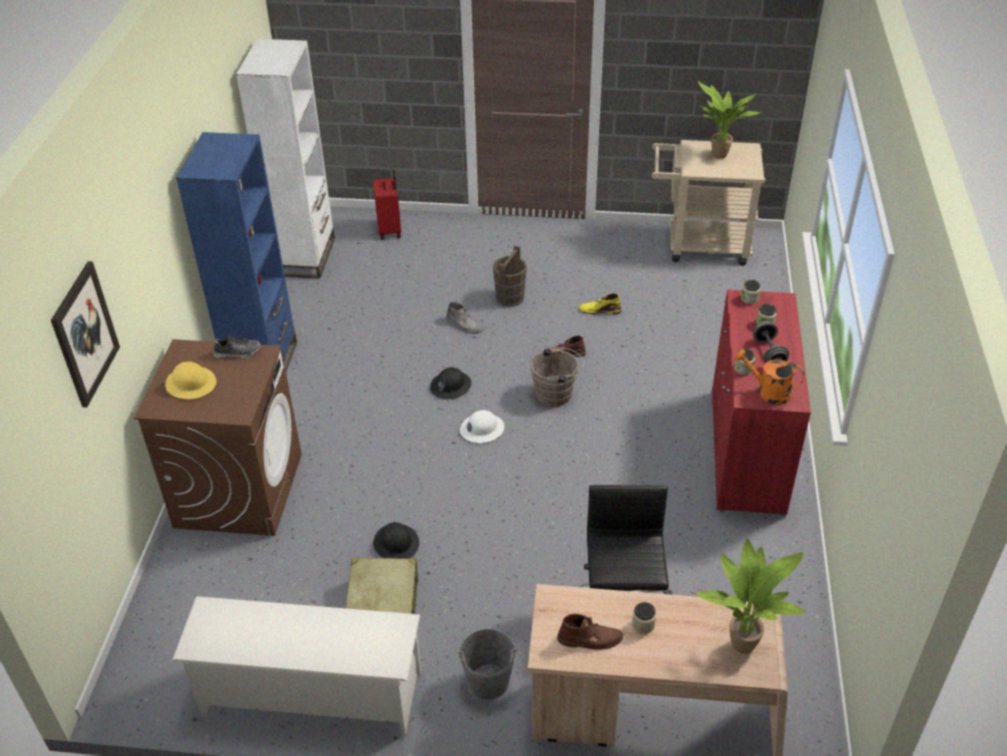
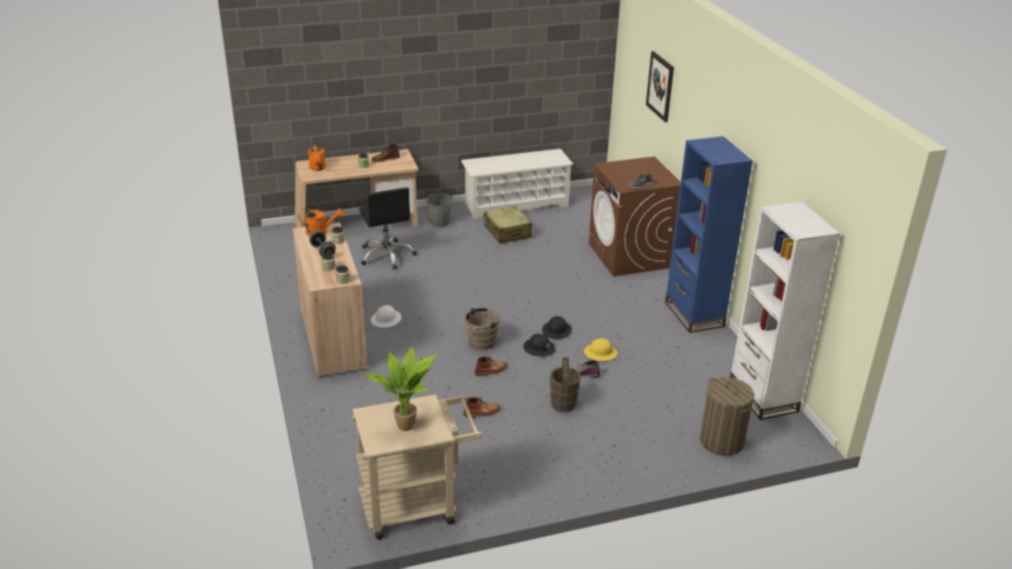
camera: 155 degrees right, 10 degrees down
yellow hard hat [165,362,216,399] -> yellow hard hat moved to [584,338,618,361]
red suitcase [373,170,401,240] -> laundry basket [700,377,754,456]
black hard hat [373,522,419,559] -> black hard hat moved to [523,334,555,357]
white hard hat [460,410,504,443] -> white hard hat moved to [371,305,401,328]
yellow boot [579,293,621,314] -> brown boot [463,397,500,417]
potted plant [696,539,806,654] -> orange watering can [308,142,326,171]
red cabinet [712,290,811,516] -> beige cabinet [293,223,367,378]

